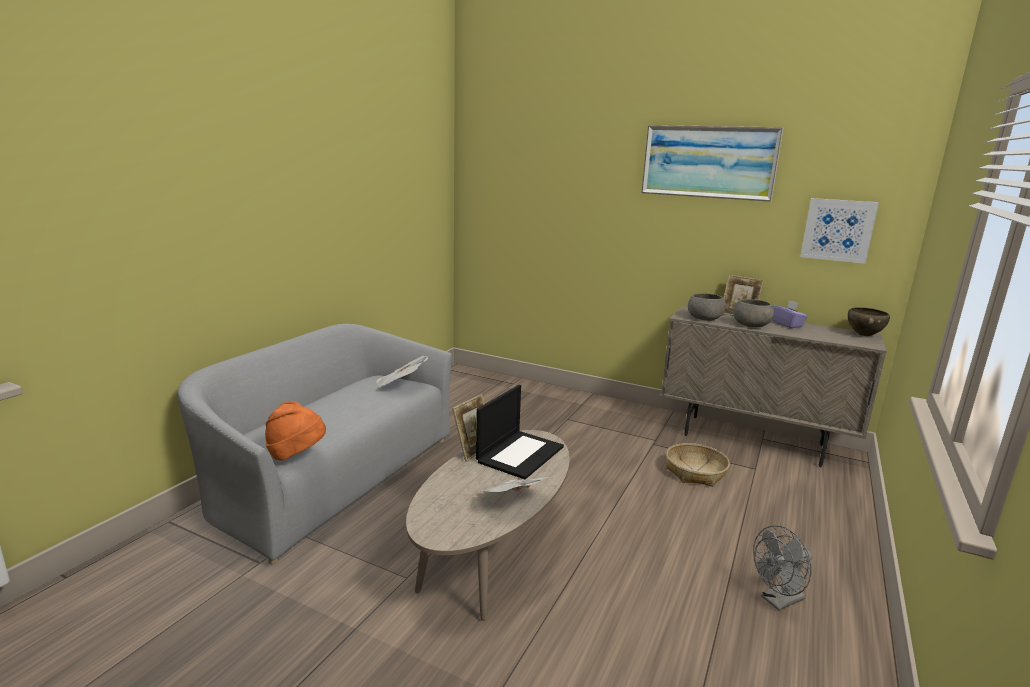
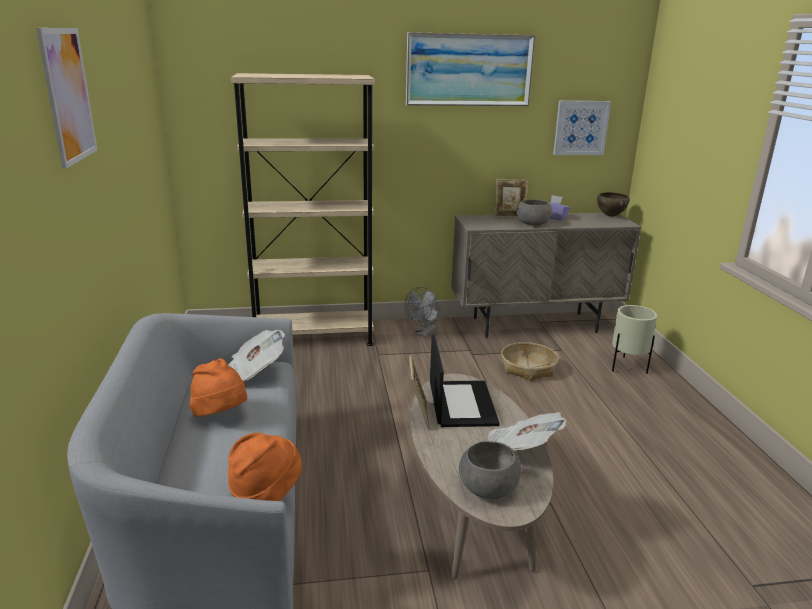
camera: 35 degrees left, 5 degrees up
grey bowl [688,293,726,321] -> grey bowl moved to [459,441,521,499]
grey fan [753,525,812,611] -> grey fan moved to [405,287,440,337]
none -> picture [36,28,97,169]
none -> orange hat [189,358,247,417]
none -> beige bookcase [231,73,375,346]
none -> beige planter [612,305,657,374]

